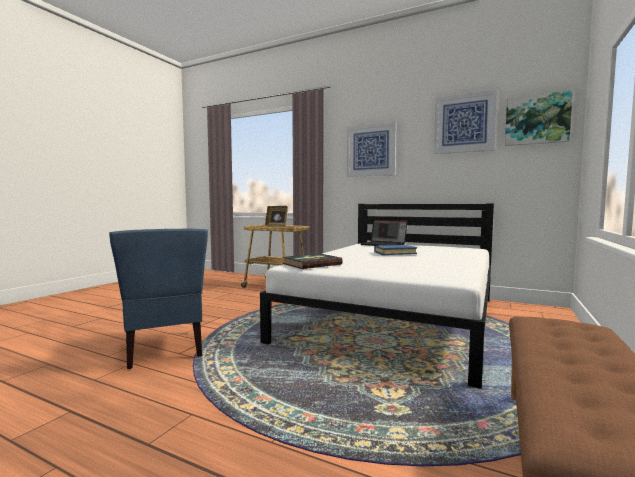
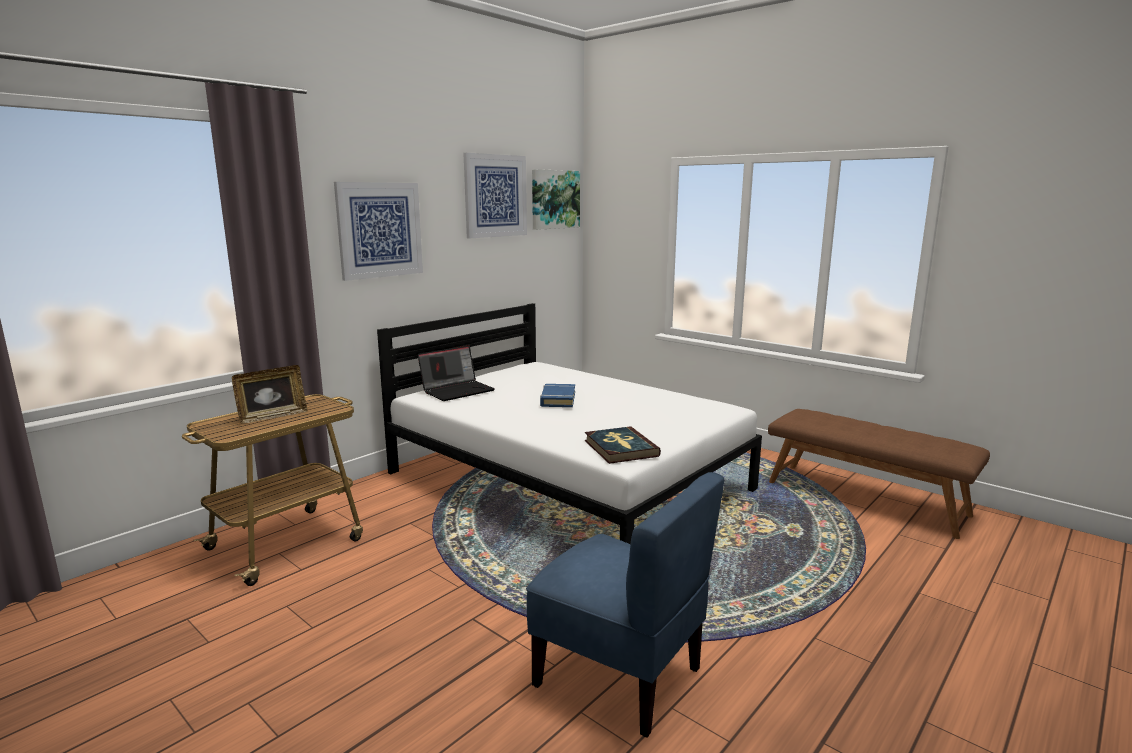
camera: 75 degrees left, 10 degrees up
blue chair [109,229,208,369] -> blue chair turned 45 degrees clockwise [526,472,724,738]

